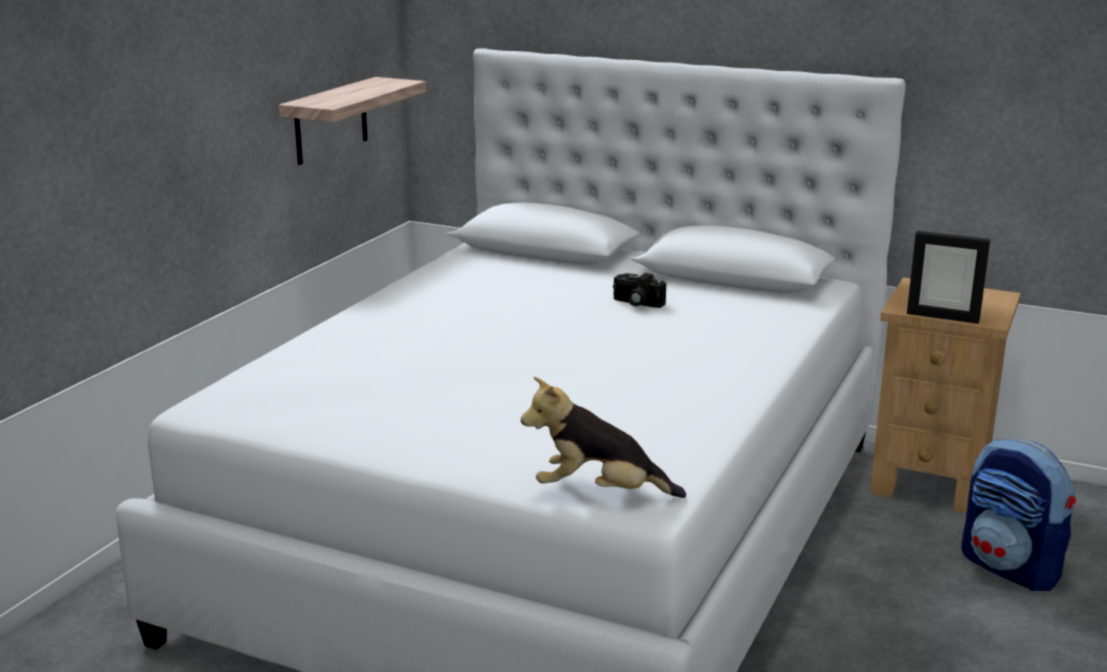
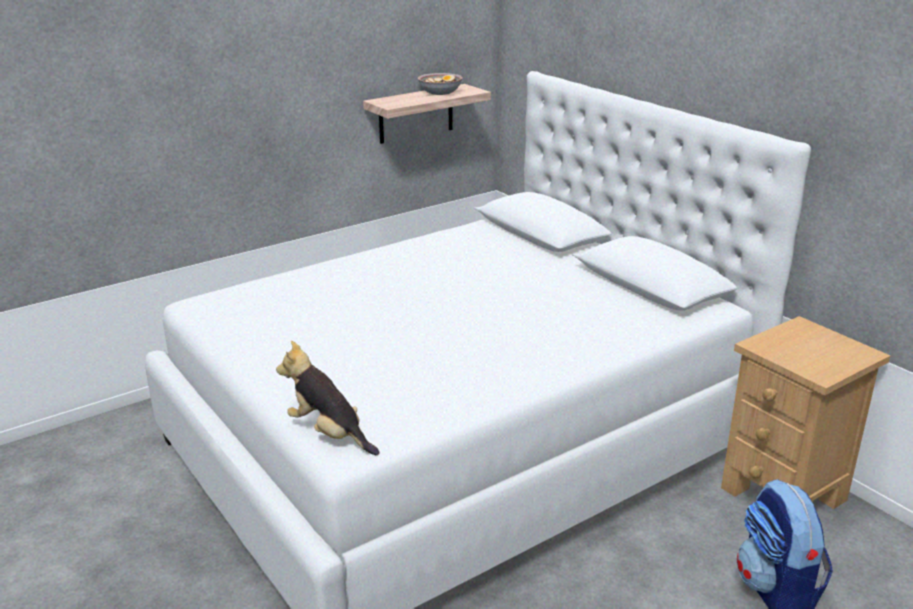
camera: 30 degrees right, 5 degrees up
camera [613,273,666,308] -> none
picture frame [907,231,990,324] -> none
none -> bowl [418,73,462,95]

